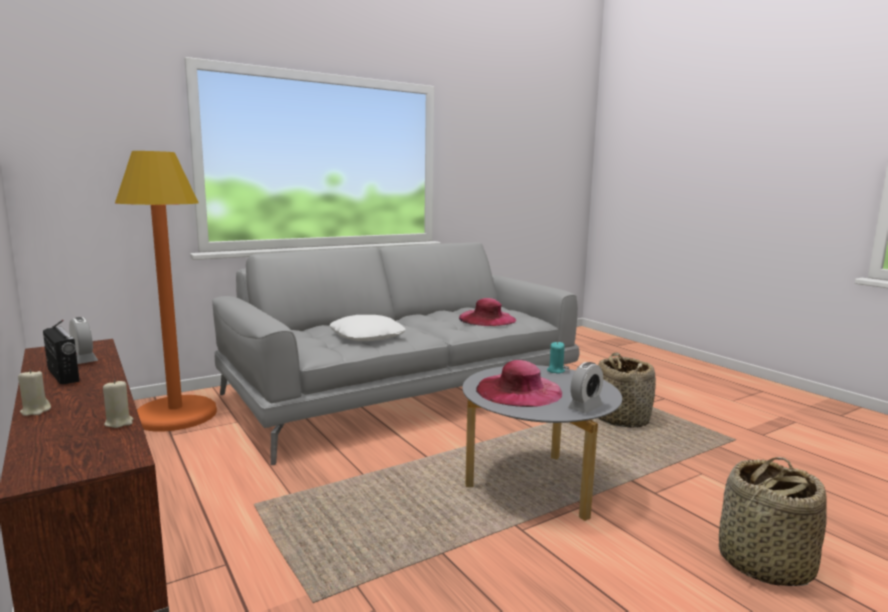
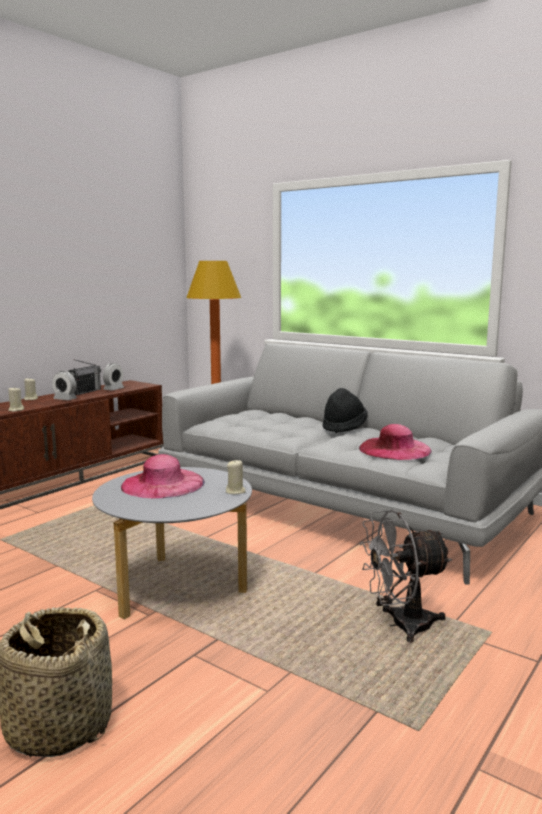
camera: 70 degrees right, 0 degrees up
white pillow [329,315,405,341] -> none
turquoise candle [547,341,565,374] -> beige candle [226,459,246,494]
alarm clock [568,362,603,413] -> alarm clock moved to [52,371,77,400]
basket [598,352,656,428] -> grey fan [359,510,452,643]
none -> black hat [322,388,368,433]

